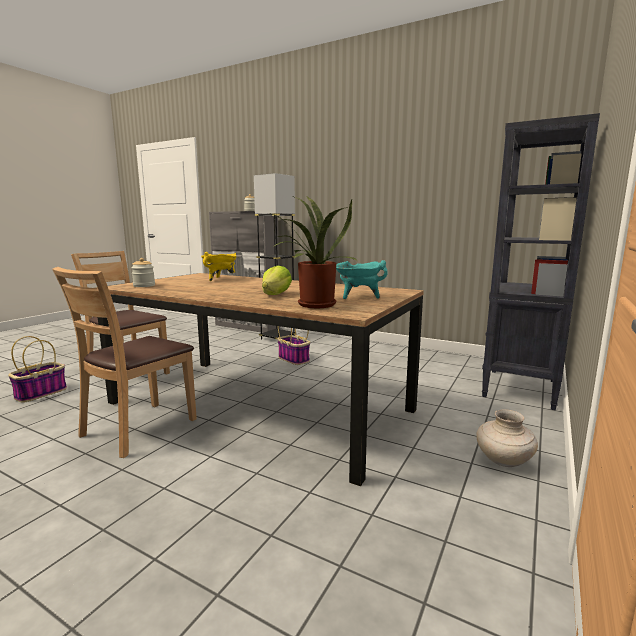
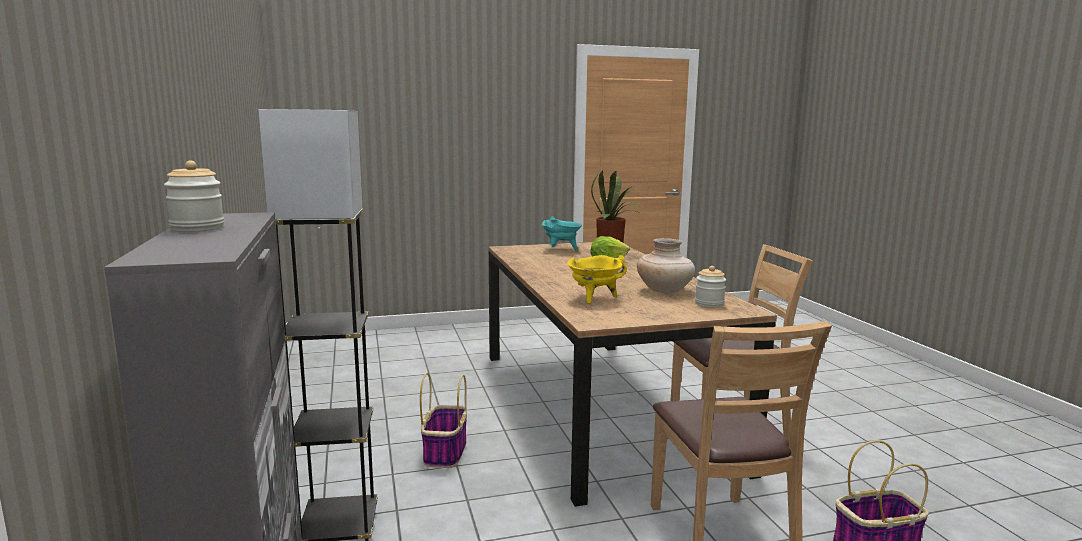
camera: 135 degrees left, 0 degrees up
beige vase [476,409,538,467] -> beige vase moved to [637,238,695,293]
black bookcase [482,113,600,410] -> none

